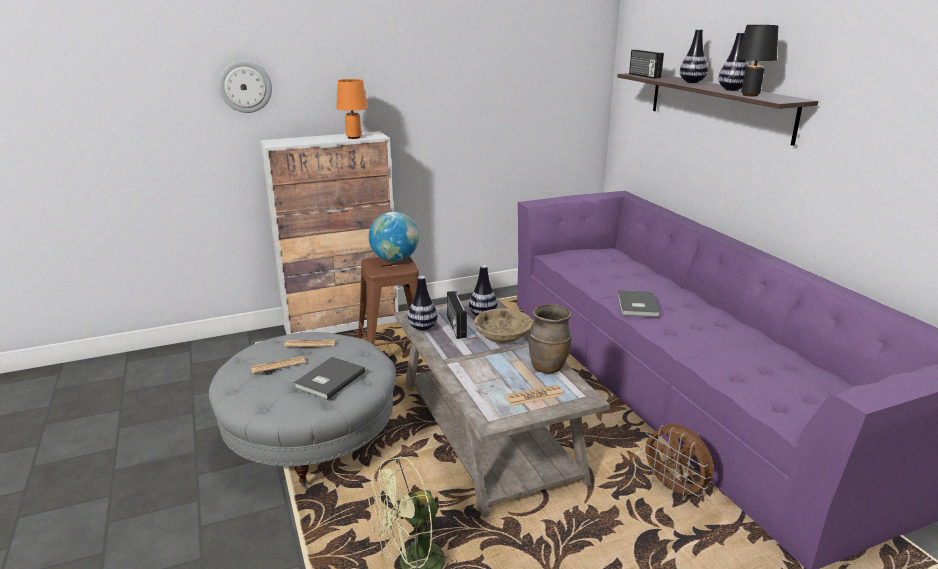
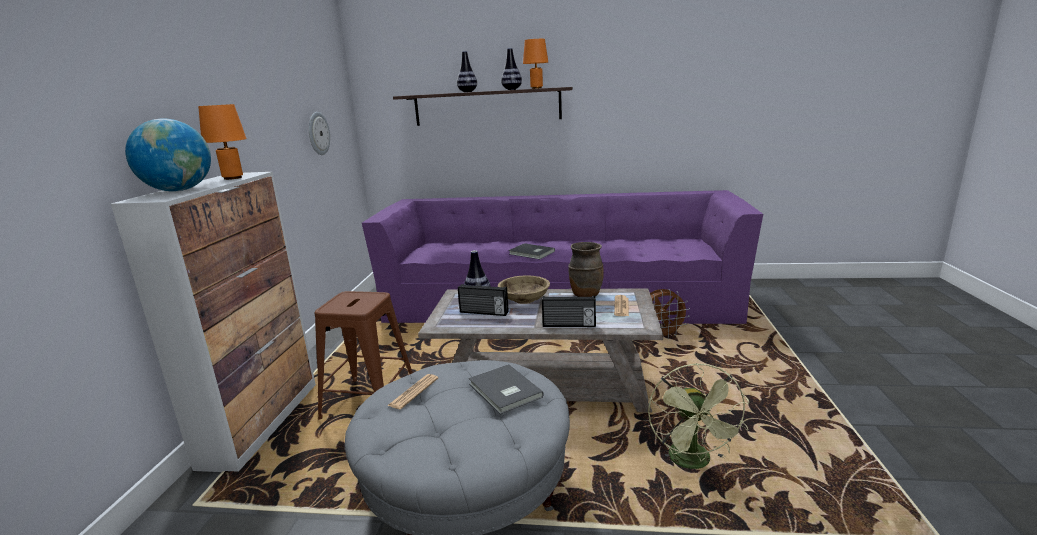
camera: 60 degrees left, 5 degrees down
wall clock [219,60,272,113] -> wall clock moved to [309,112,330,155]
newspaper [251,356,306,374] -> none
globe [369,212,419,262] -> globe moved to [125,119,211,191]
vase [408,276,438,331] -> none
radio [629,50,664,79] -> radio moved to [542,296,596,327]
black table lamp [737,25,778,96] -> orange table lamp [523,39,548,89]

